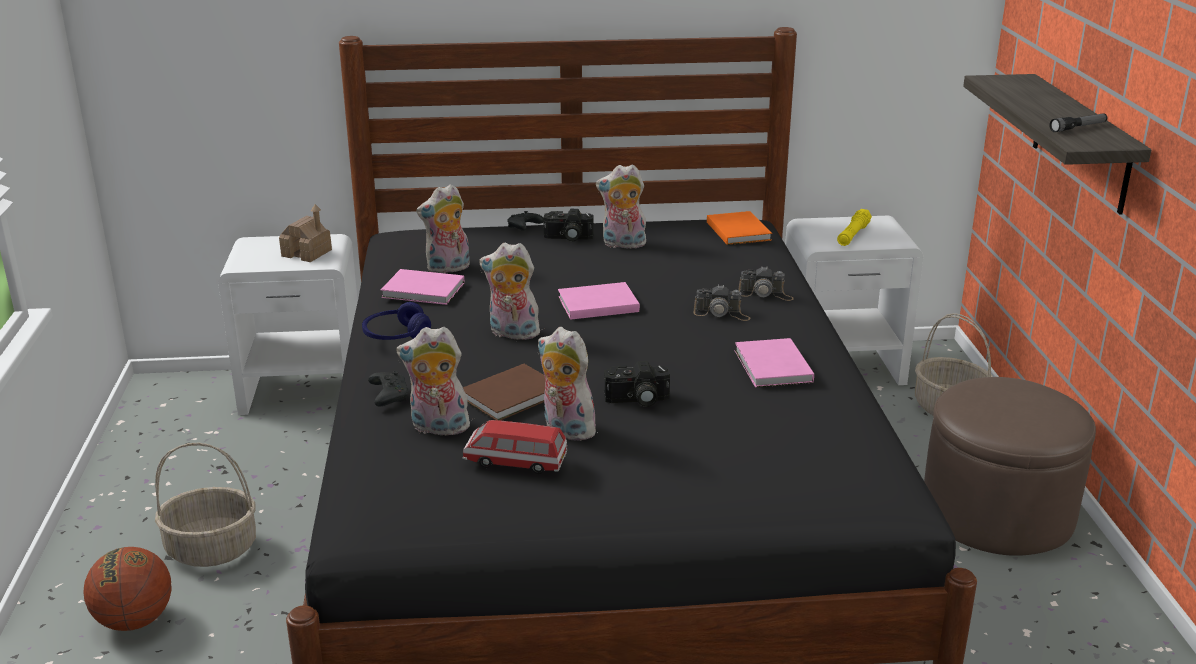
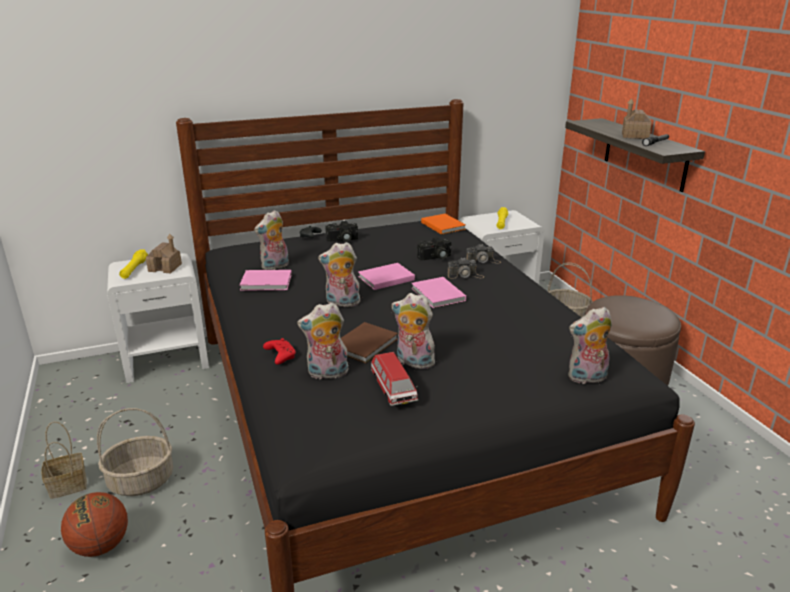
camera: 15 degrees left, 0 degrees up
blue headphones [362,302,431,340] -> none
black game controller [368,371,408,407] -> red game controller [263,338,296,365]
toy car [462,420,567,474] -> toy car turned 105 degrees counterclockwise [371,352,418,406]
plush toy [596,164,649,249] -> plush toy moved to [568,307,612,384]
camera [604,361,670,407] -> camera moved to [417,237,451,260]
pink book [735,338,814,387] -> pink book moved to [412,277,466,308]
none -> basket [41,422,87,499]
none -> yellow flashlight [119,250,148,279]
none -> toy house [622,98,651,139]

